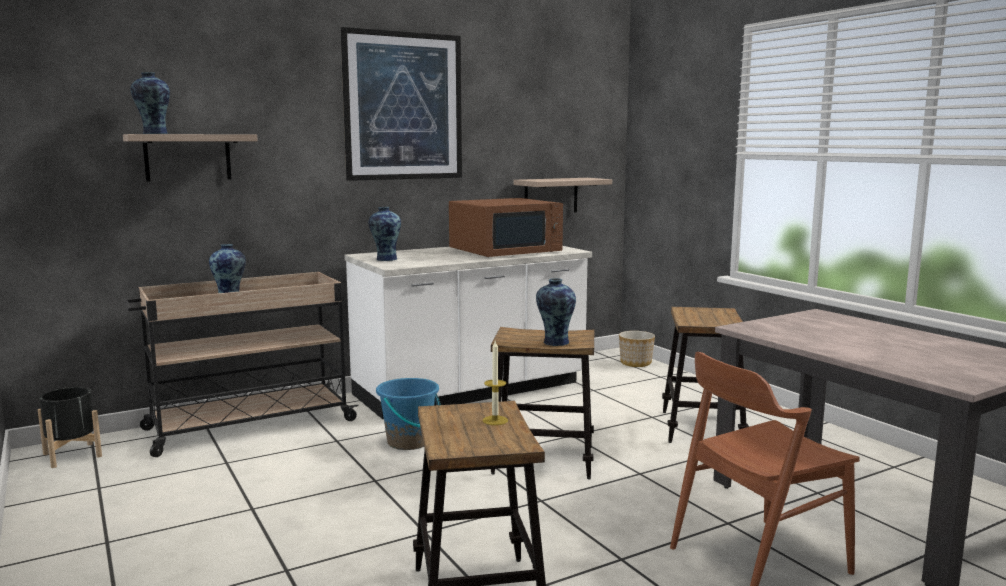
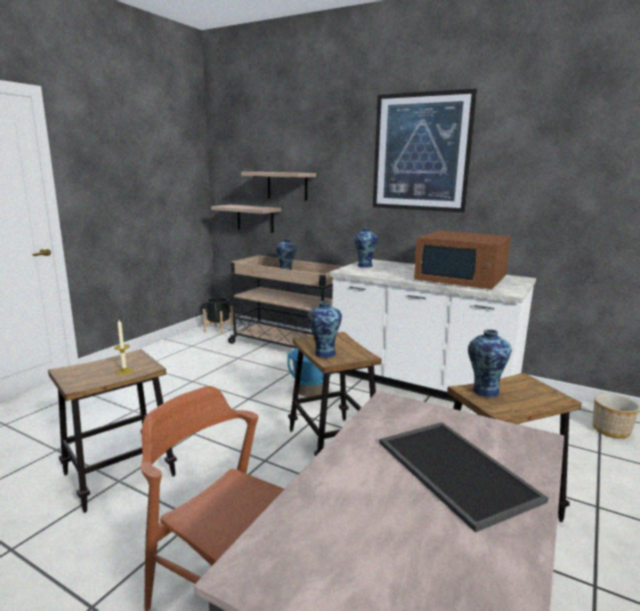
camera: 60 degrees right, 5 degrees up
vase [130,72,170,134] -> vase moved to [468,329,512,397]
shelf [513,178,612,212] -> shelf moved to [211,205,281,233]
none -> tray [379,422,548,532]

